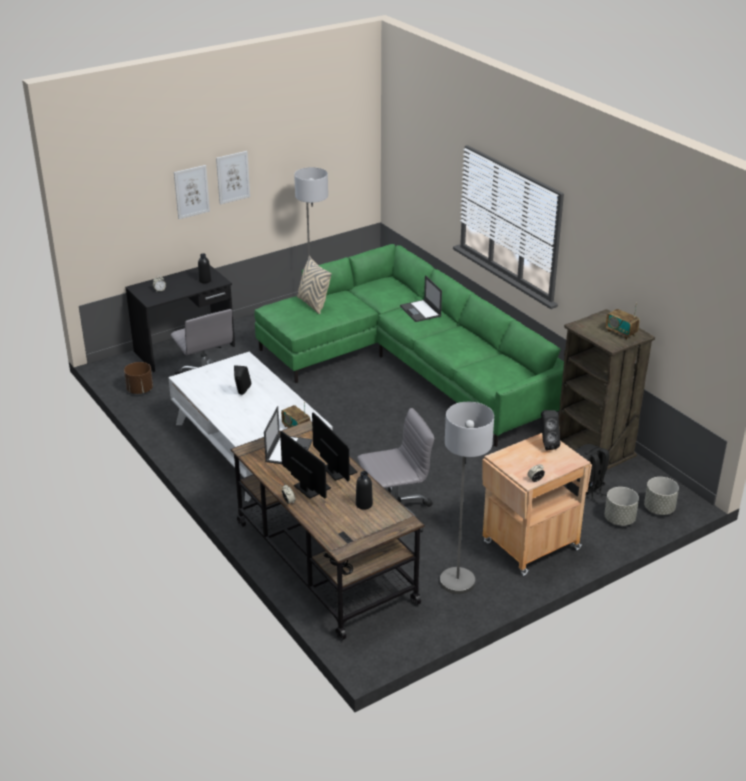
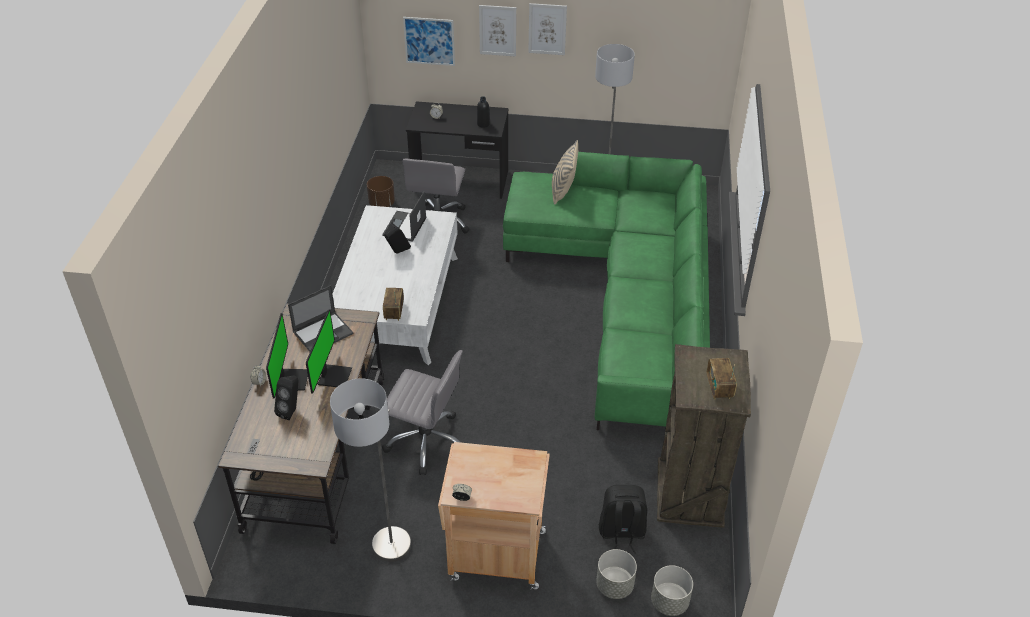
camera: 40 degrees right, 10 degrees up
black bottle [356,471,373,510] -> none
laptop [400,275,442,322] -> laptop moved to [382,191,426,242]
black speaker [541,410,560,451] -> black speaker moved to [274,376,299,420]
none -> picture [403,17,455,66]

